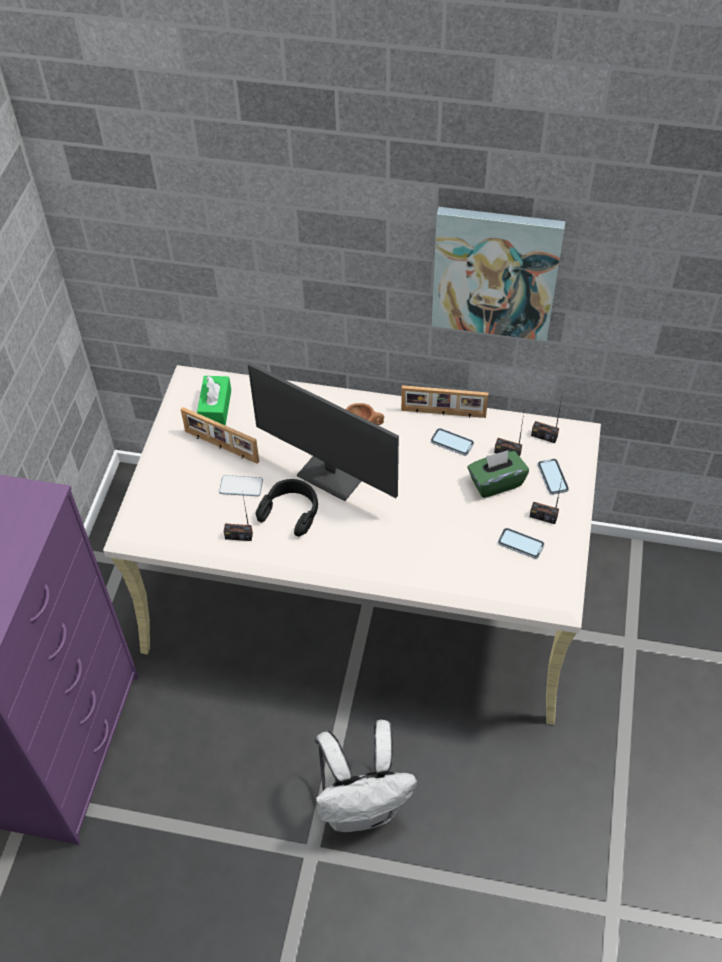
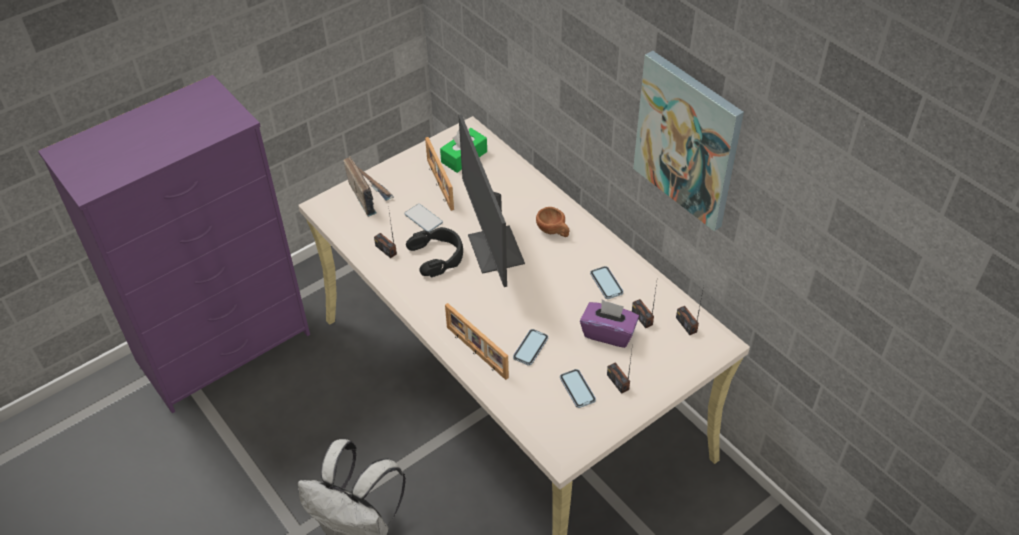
camera: 40 degrees right, 5 degrees down
picture frame [401,385,488,418] -> picture frame moved to [445,303,509,380]
green tissue box [468,450,529,498] -> purple tissue box [580,300,639,348]
phone [538,459,569,495] -> phone moved to [513,329,548,366]
none -> radio [343,156,394,217]

